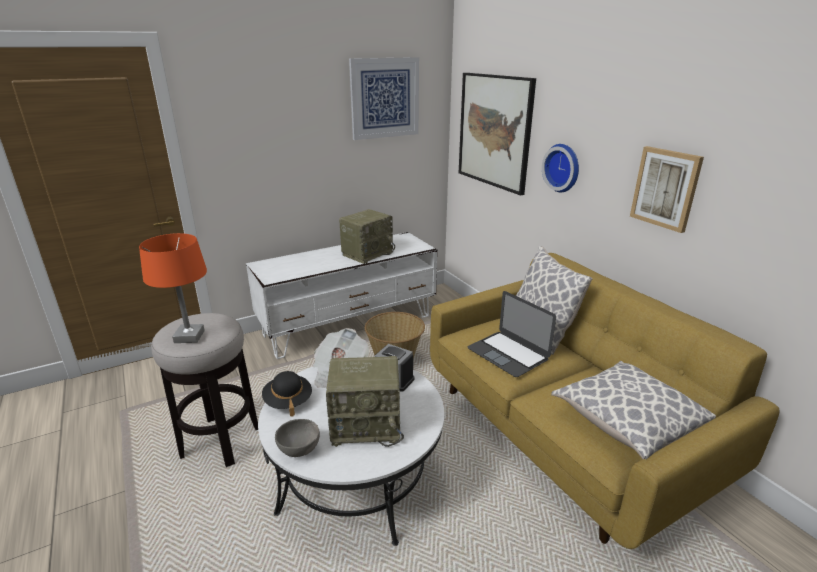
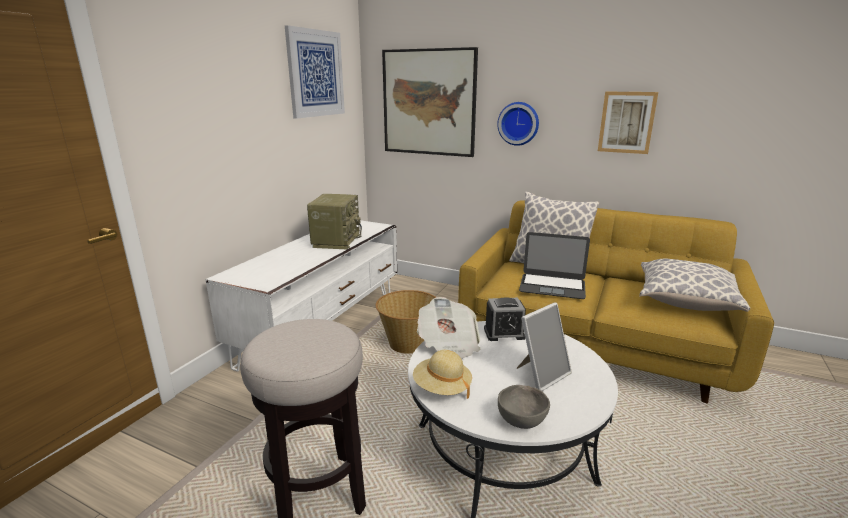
camera: 35 degrees left, 5 degrees down
orange table lamp [139,233,207,343] -> none
black hat [262,371,312,417] -> beige hat [413,350,472,399]
radio [326,356,404,447] -> picture frame [516,302,572,391]

